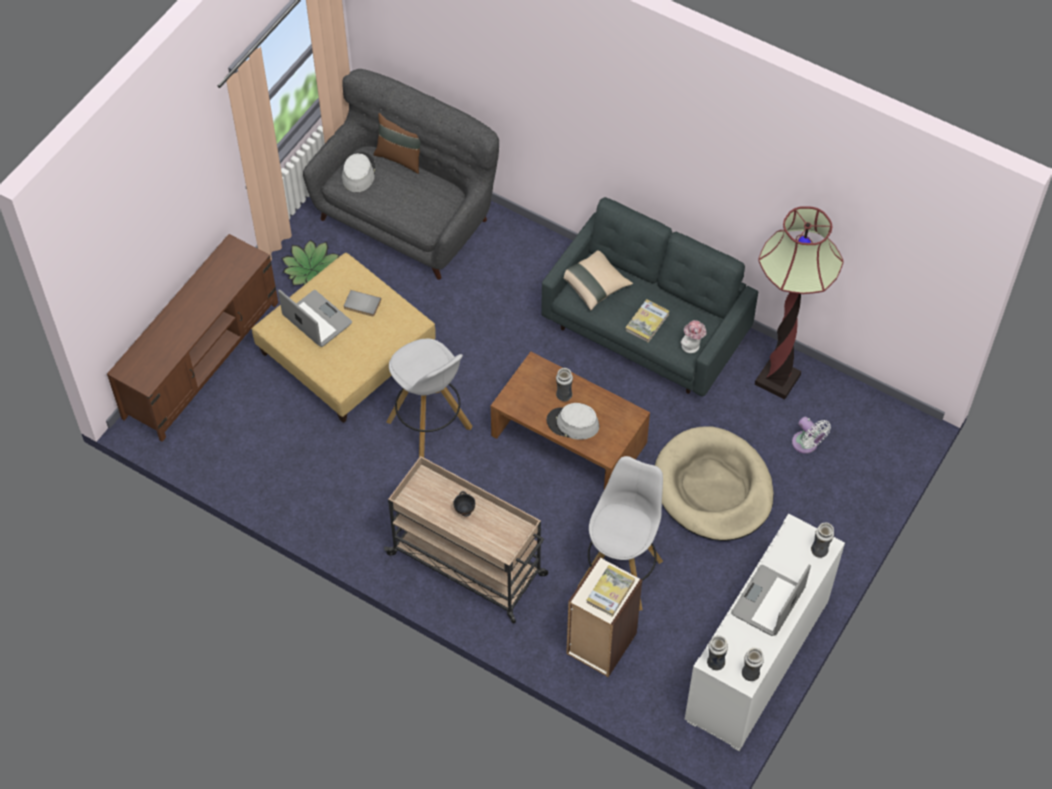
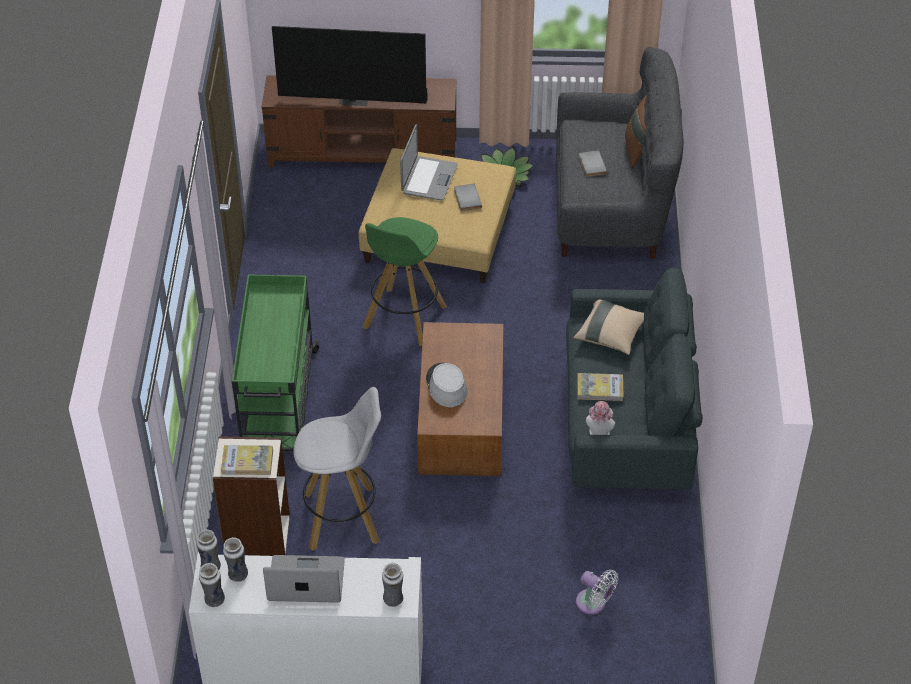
camera: 60 degrees right, 10 degrees down
grey hat [342,152,375,192] -> none
beige cart [384,456,548,624] -> green cart [232,275,320,451]
white stool [386,338,472,457] -> green stool [363,217,447,346]
black bowl [453,491,475,517] -> none
vase [556,368,573,401] -> vase moved to [223,537,248,582]
beige dog bed [655,426,774,541] -> none
floor lamp [755,206,843,399] -> none
white fan [792,417,831,454] -> white fan turned 75 degrees counterclockwise [576,570,618,615]
none -> television [272,26,427,106]
none -> grey book [579,150,607,177]

